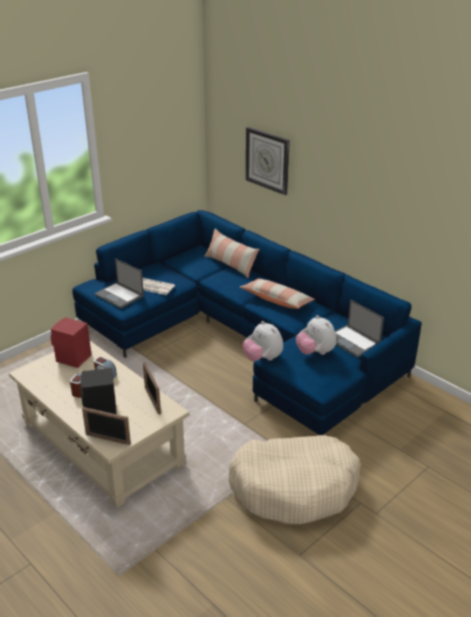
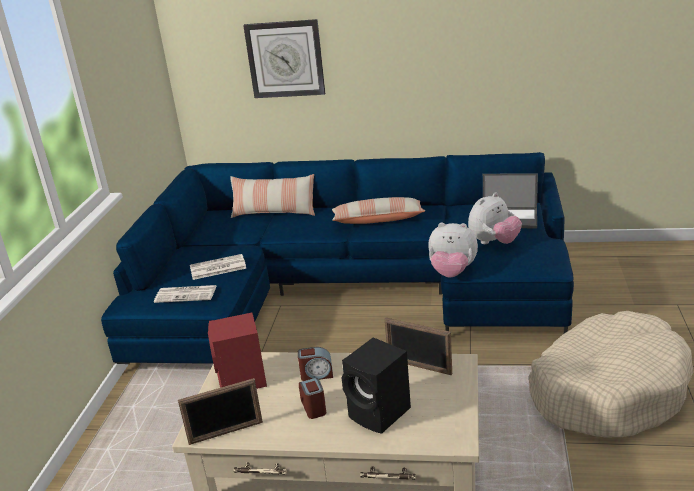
camera: 35 degrees left, 5 degrees down
picture frame [82,407,131,445] -> picture frame moved to [178,378,263,445]
laptop [94,258,144,309] -> newspaper [154,285,217,303]
plush toy [296,315,336,355] -> plush toy turned 60 degrees counterclockwise [468,193,522,244]

